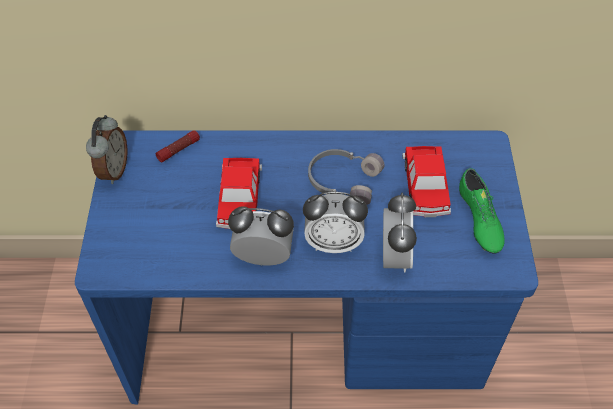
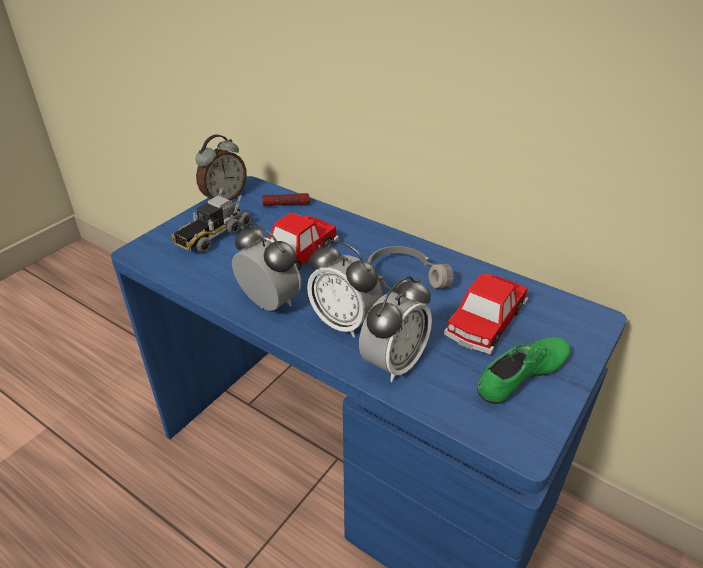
camera: 35 degrees right, 15 degrees down
green shoe [459,168,504,253] -> green shoe turned 150 degrees counterclockwise [477,337,570,404]
none -> toy truck [171,188,252,253]

